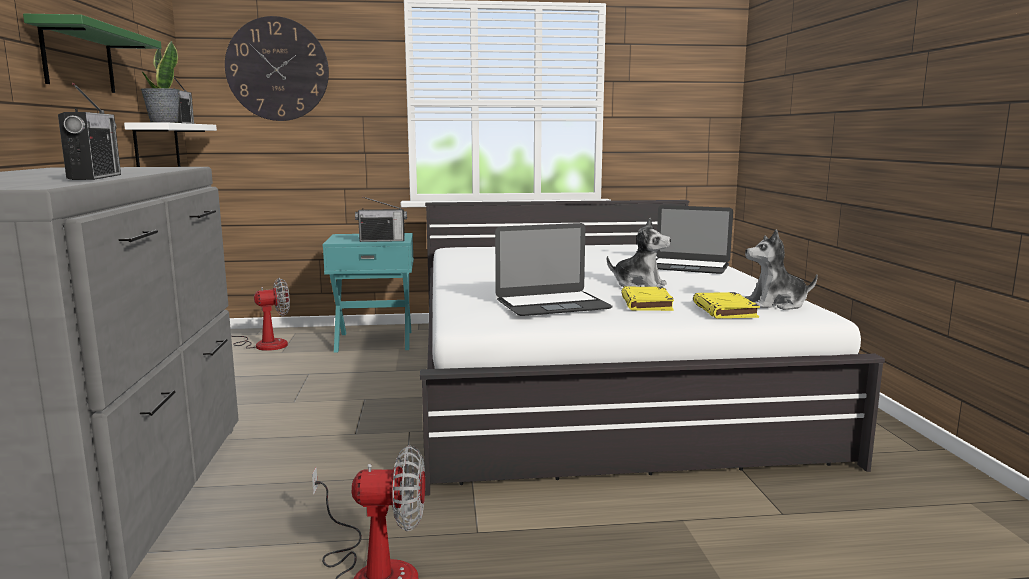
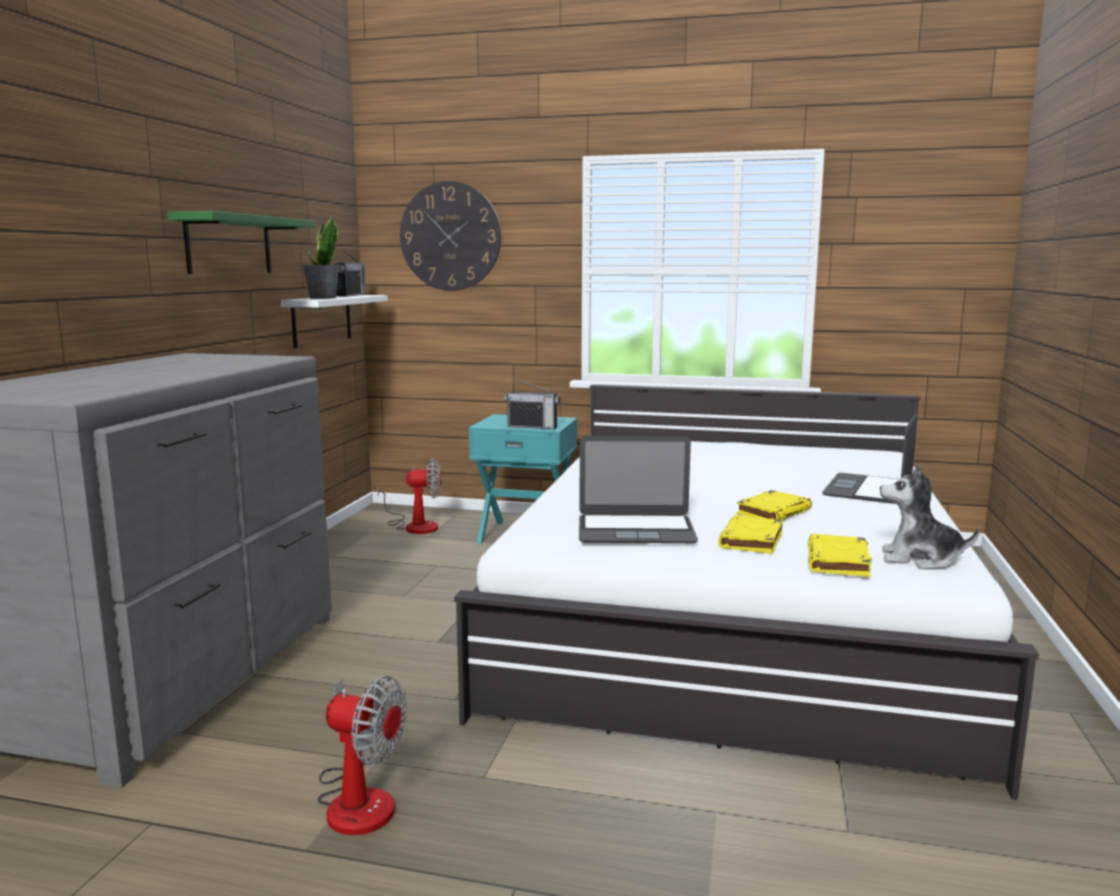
camera: 20 degrees right, 0 degrees up
radio [58,83,121,180] -> none
plush toy [607,218,671,287] -> yellow book [736,490,812,520]
laptop [656,205,733,274] -> laptop turned 75 degrees clockwise [822,413,918,504]

